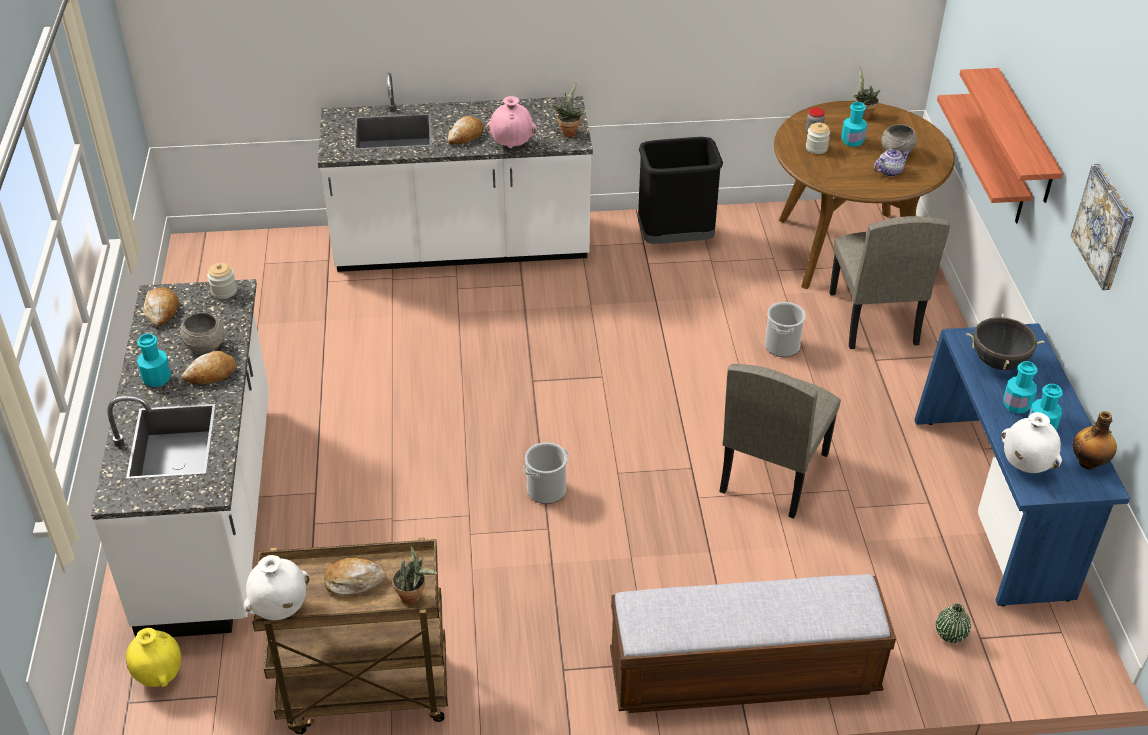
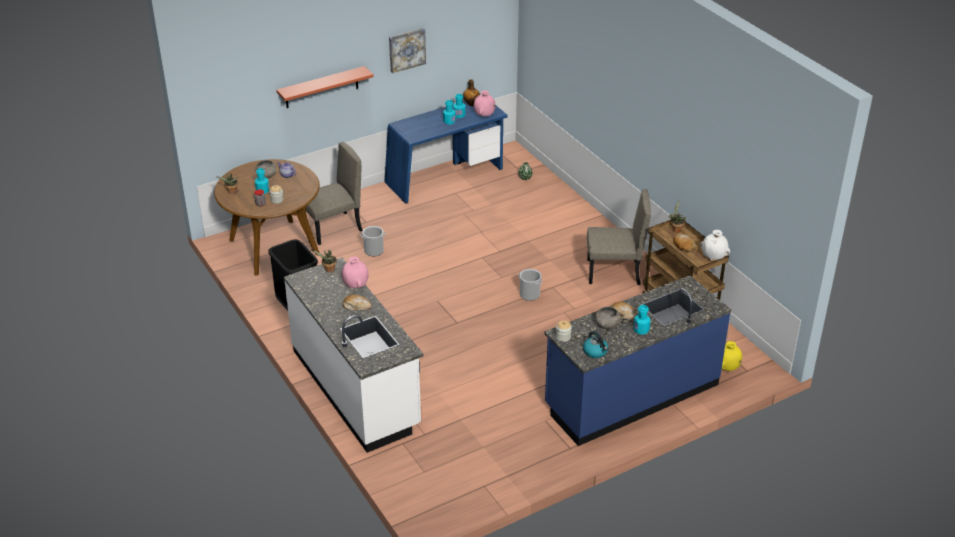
camera: 115 degrees left, 5 degrees down
white counter [91,279,269,637] -> blue counter [544,275,732,446]
bread [144,287,179,327] -> kettle [583,331,608,358]
bench [610,574,896,713] -> none
beige chair [719,364,841,519] -> beige chair moved to [587,189,651,285]
shelf [937,94,1033,223] -> none
black cooking pot [966,313,1045,370] -> none
white vase [1001,412,1062,473] -> pink vase [474,90,496,116]

